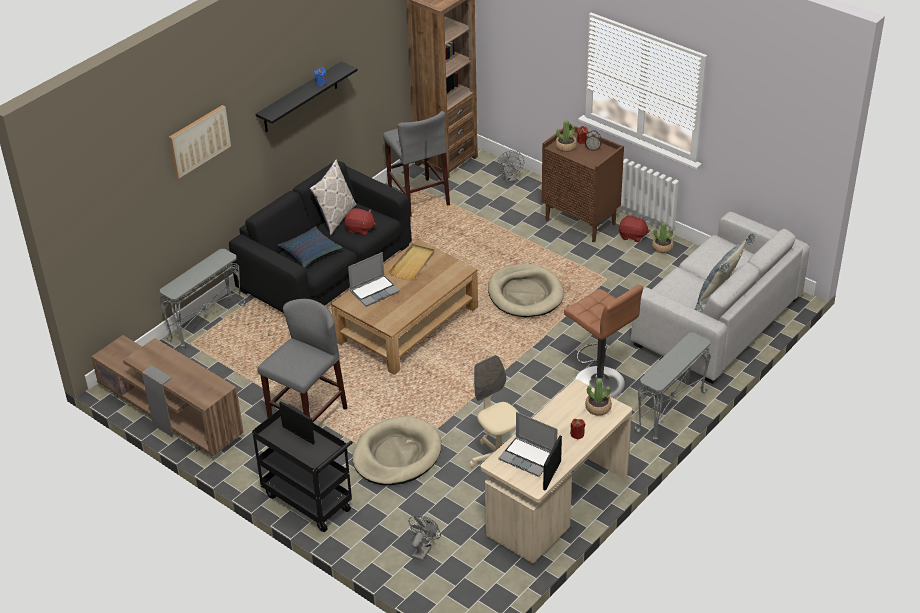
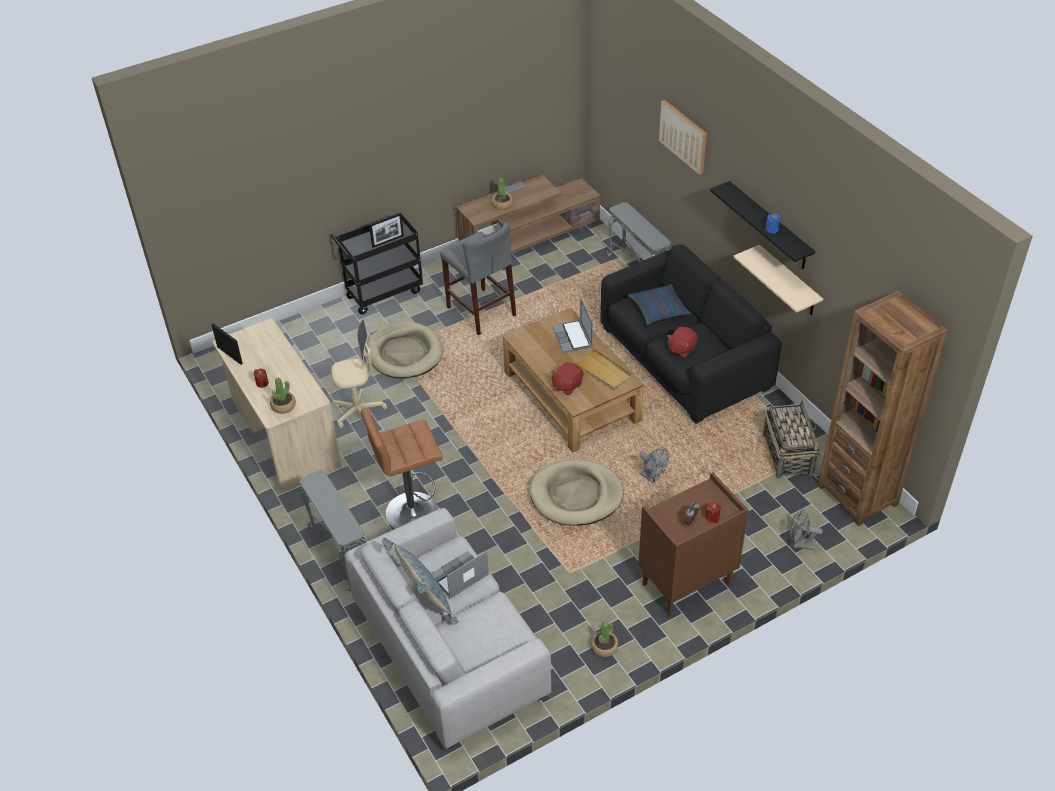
camera: 110 degrees right, 5 degrees up
pillow [310,160,357,235] -> none
grey stool [383,111,450,217] -> basket [763,400,821,479]
grey fan [408,515,441,561] -> grey fan moved to [639,447,669,483]
laptop [498,412,557,477] -> laptop moved to [431,551,489,599]
potted plant [555,120,577,152] -> potted plant moved to [492,178,513,210]
red plush toy [619,216,649,242] -> red plush toy moved to [551,363,584,395]
none -> beige shelf [733,245,823,315]

